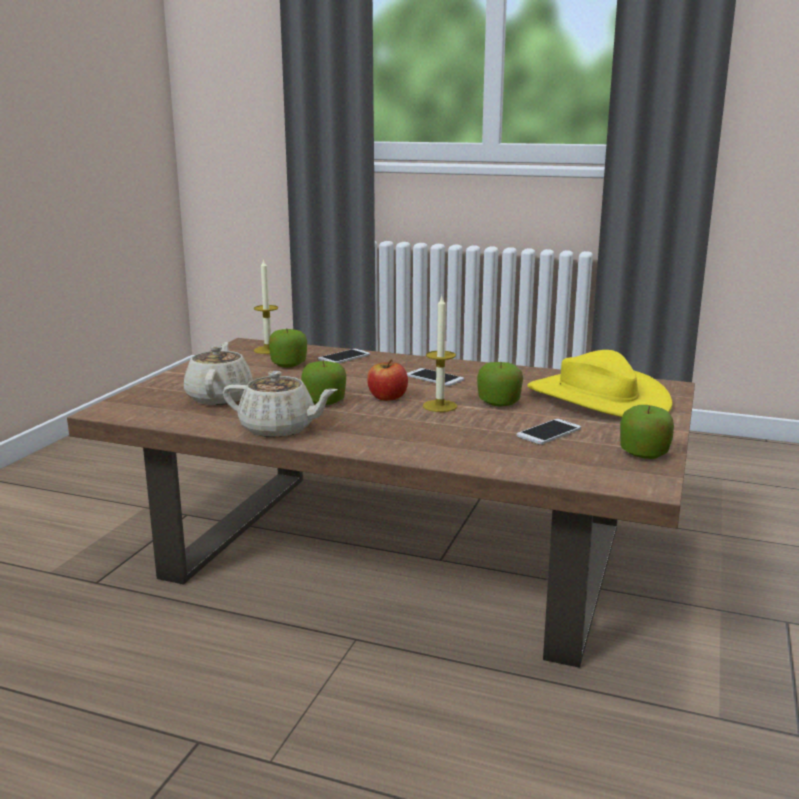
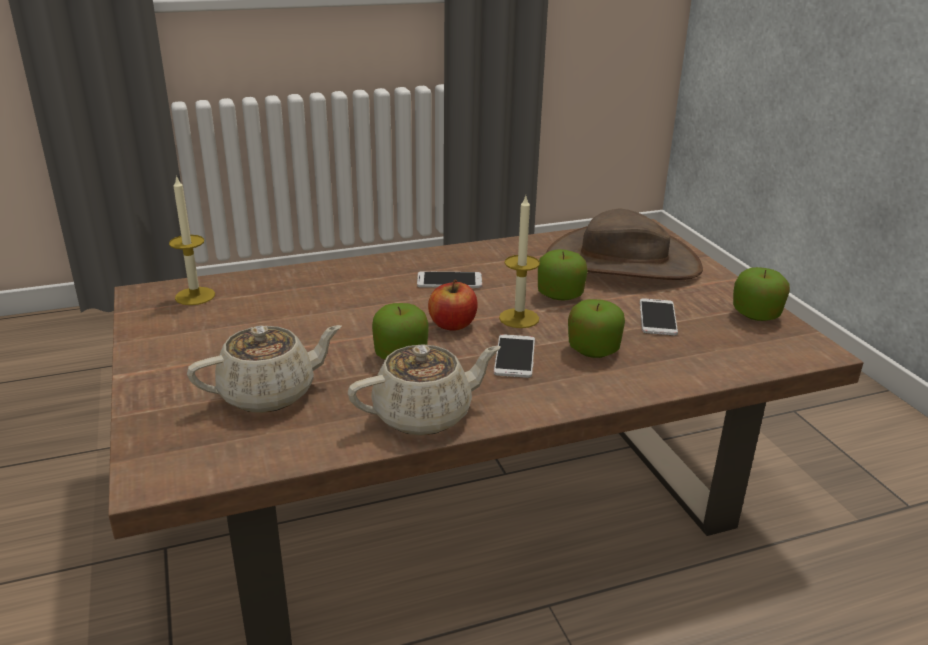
camera: 40 degrees left, 10 degrees up
beige teapot [184,342,253,405] -> beige teapot turned 105 degrees clockwise [187,325,342,413]
apple [269,329,307,368] -> apple moved to [568,299,625,358]
phone [318,349,370,363] -> phone moved to [494,334,535,378]
yellow hat [528,350,673,417] -> brown hat [546,209,703,280]

